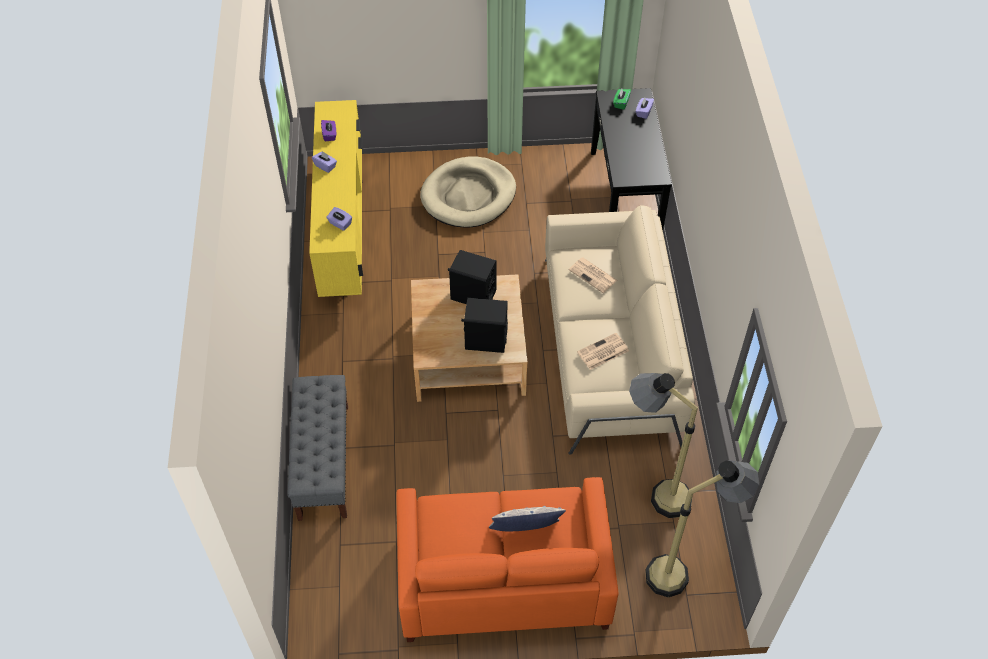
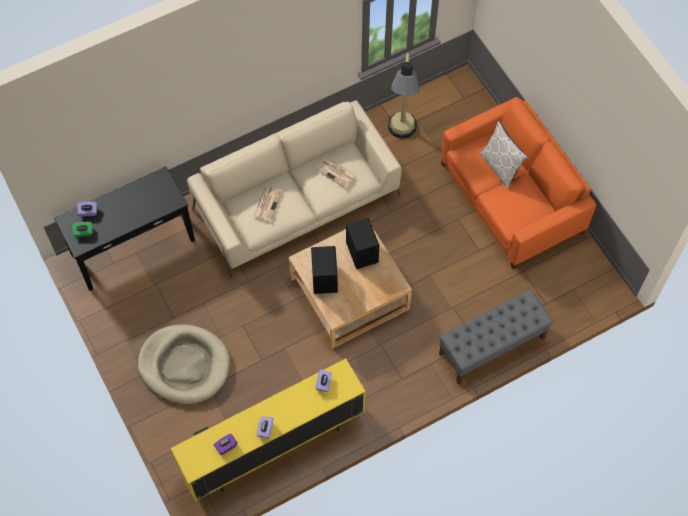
camera: 115 degrees left, 10 degrees up
floor lamp [645,460,760,597] -> none

